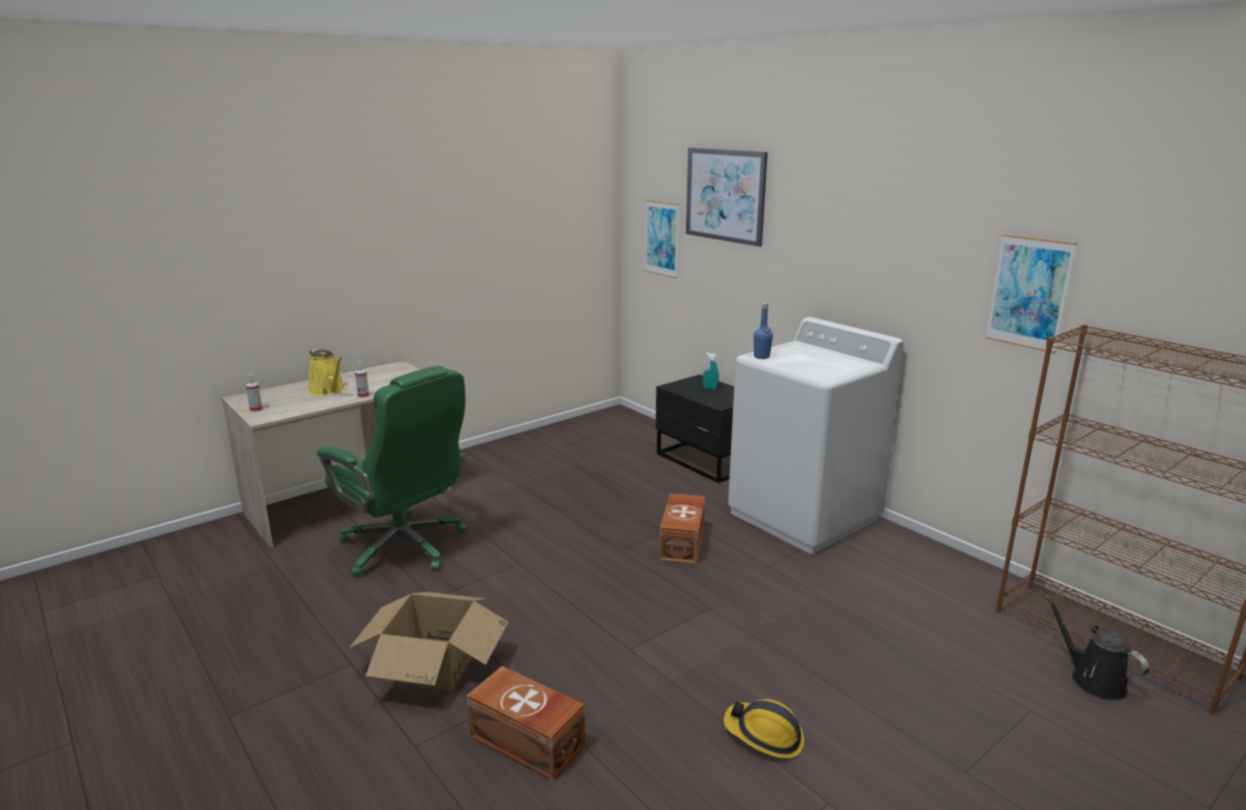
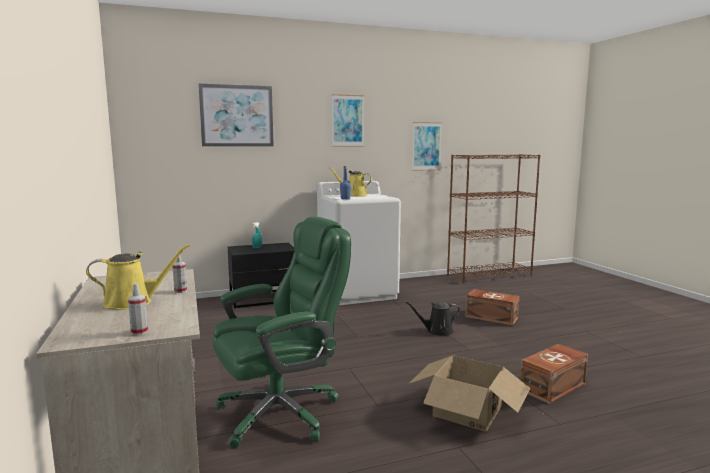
camera: 70 degrees left, 10 degrees down
picture [645,199,679,278] -> picture moved to [332,94,364,147]
brown storage box [659,493,705,564] -> brown storage box moved to [465,289,520,326]
hard hat [724,699,804,759] -> none
black watering can [1045,595,1149,700] -> black watering can moved to [405,301,460,336]
none -> yellow watering can [329,168,372,197]

